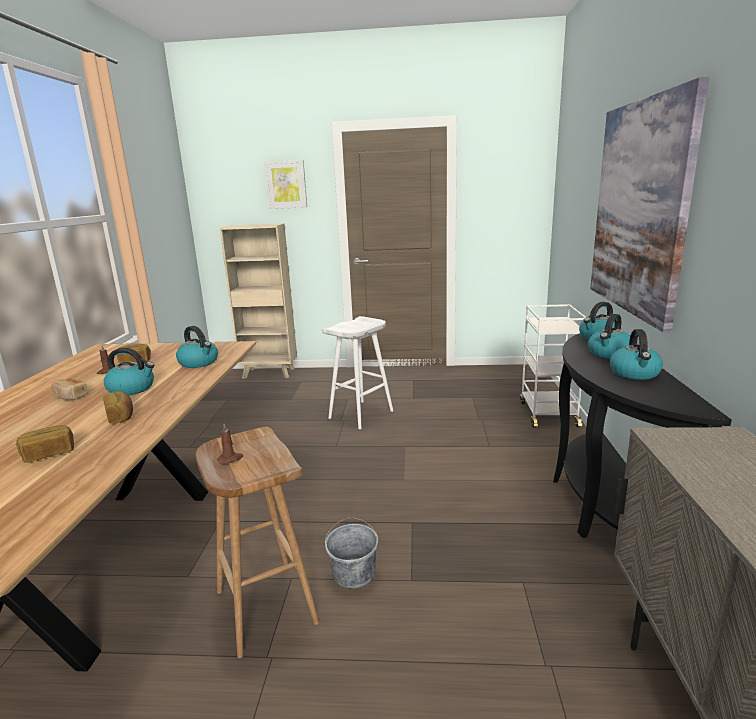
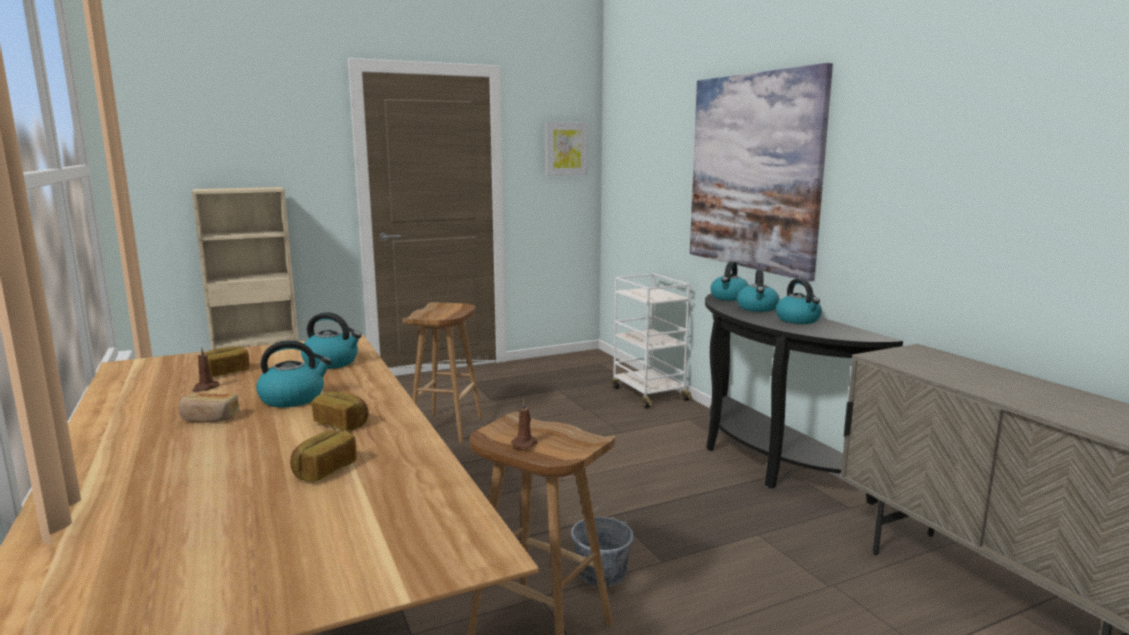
camera: 30 degrees left, 5 degrees down
picture [264,160,307,209] -> picture moved to [545,122,588,176]
white stool [322,316,393,429] -> brown stool [402,302,483,443]

